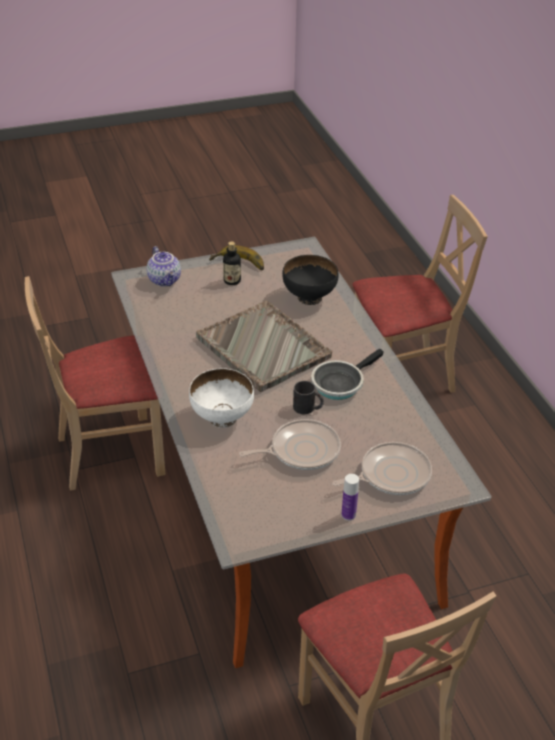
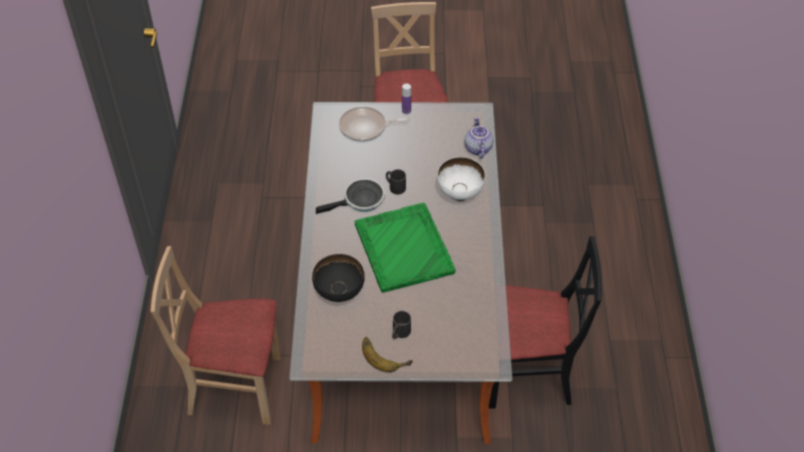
camera: 160 degrees left, 10 degrees up
beige chair [25,276,166,491] -> black chair [489,236,602,409]
teapot [147,246,181,287] -> teapot moved to [465,117,494,159]
grey tray [196,301,332,392] -> green tray [354,203,456,293]
bottle [223,241,241,285] -> black mug [392,311,411,339]
frying pan [239,419,341,470] -> none

